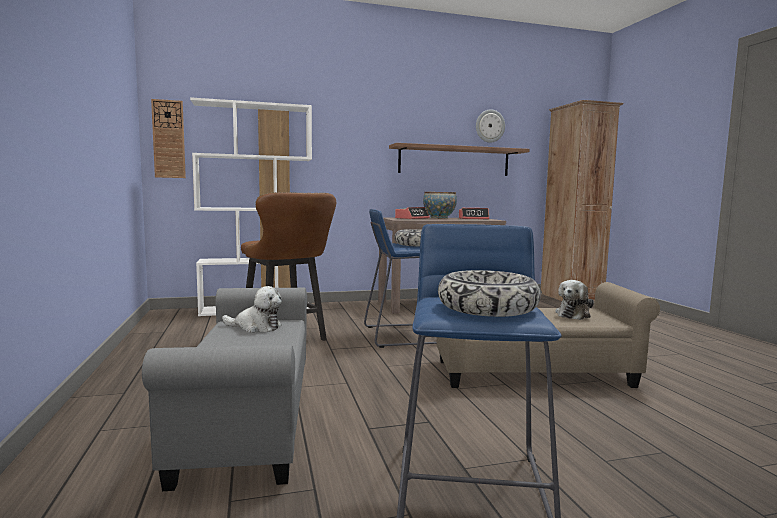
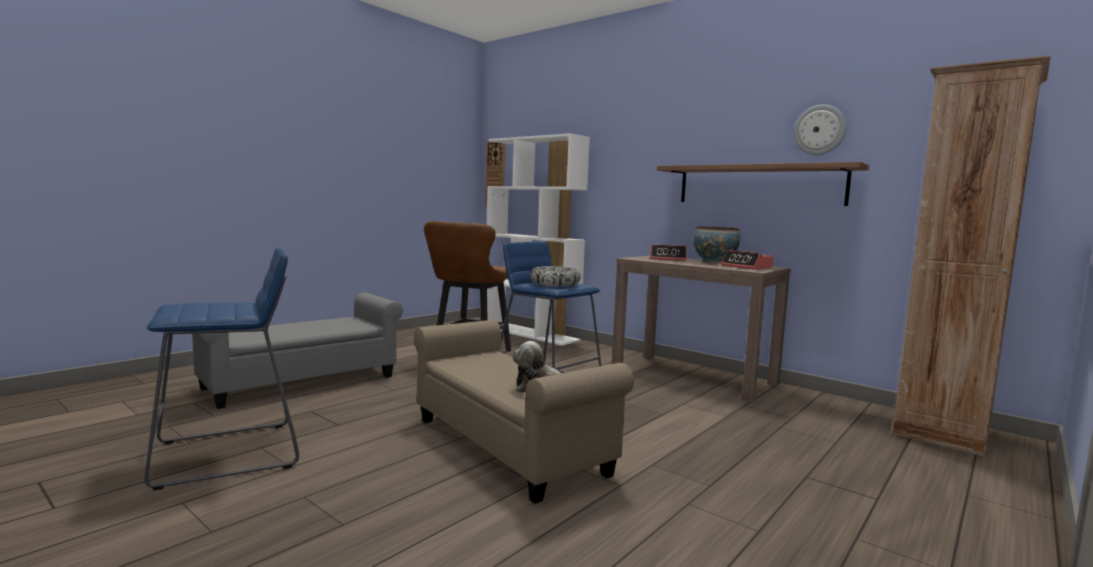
camera: 55 degrees right, 0 degrees up
plush toy [222,286,282,333] -> none
bowl [438,270,541,317] -> none

